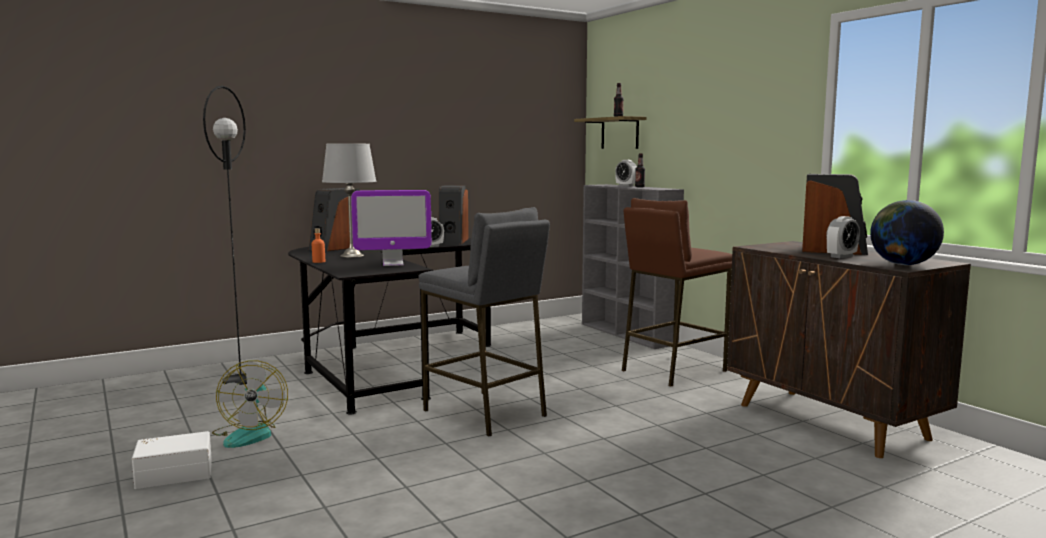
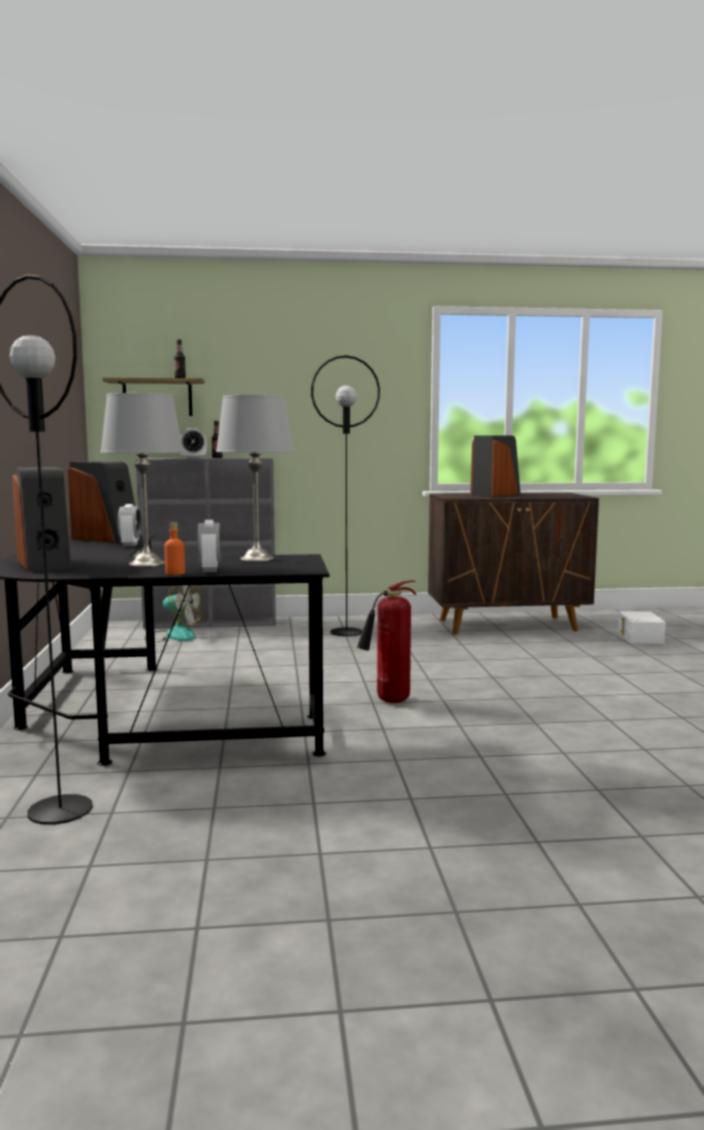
camera: 65 degrees left, 0 degrees up
white storage box [132,431,212,489] -> white storage box moved to [618,611,666,644]
fan [212,360,288,448] -> fan moved to [144,585,203,643]
monitor [351,190,432,266] -> grey table lamp [216,395,294,561]
grey stool [418,207,550,436] -> fire extinguisher [357,580,416,703]
brown stool [622,198,732,386] -> black floor lamp [311,355,380,636]
alarm clock [826,216,860,258] -> alarm clock moved to [197,520,221,572]
globe [870,200,944,265] -> none

